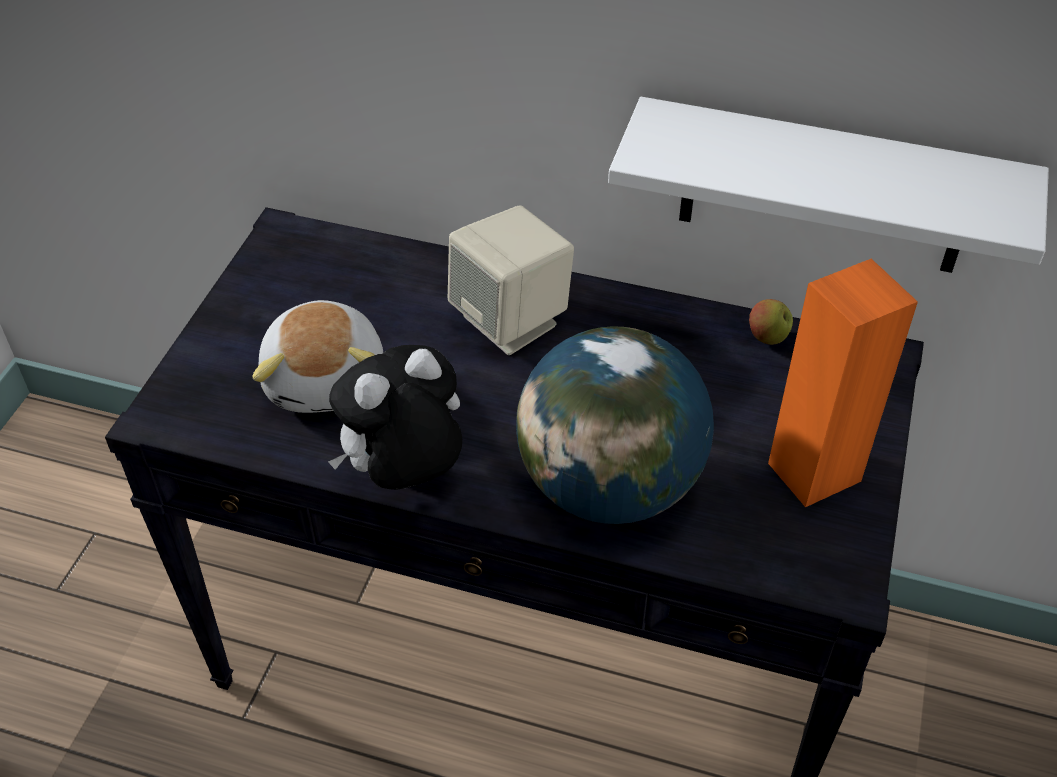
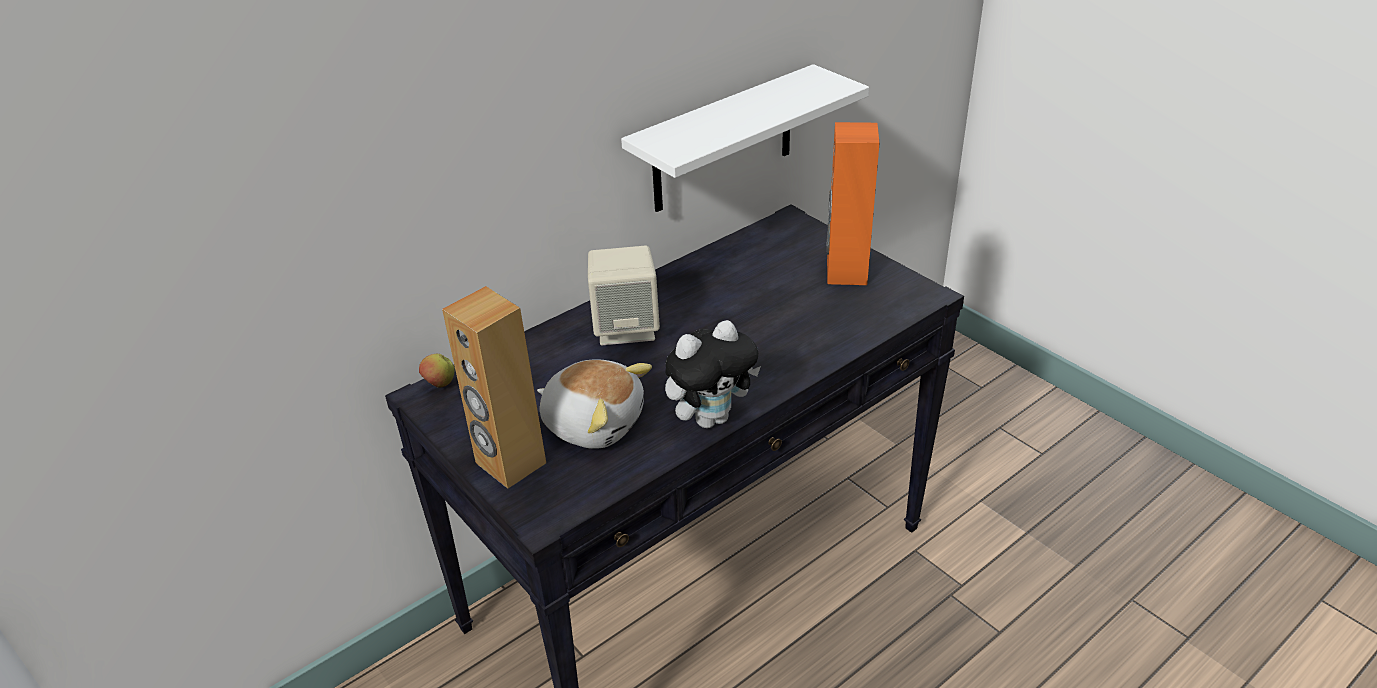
camera: 55 degrees left, 10 degrees down
plush toy [328,345,462,490] -> plush toy turned 120 degrees counterclockwise [665,320,761,428]
globe [516,326,714,524] -> none
apple [749,299,793,345] -> apple moved to [419,354,454,388]
none -> brown speaker [442,286,546,488]

